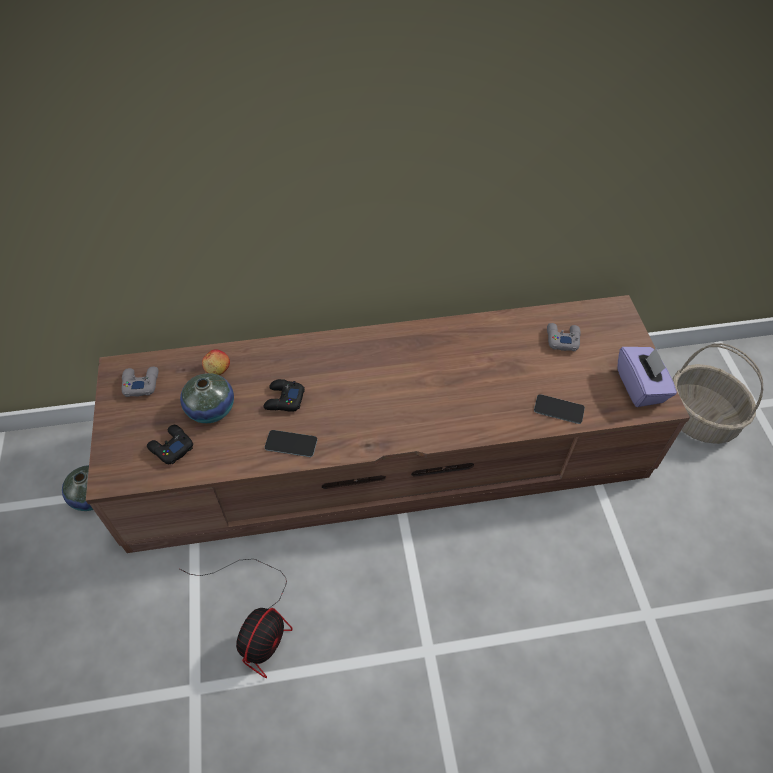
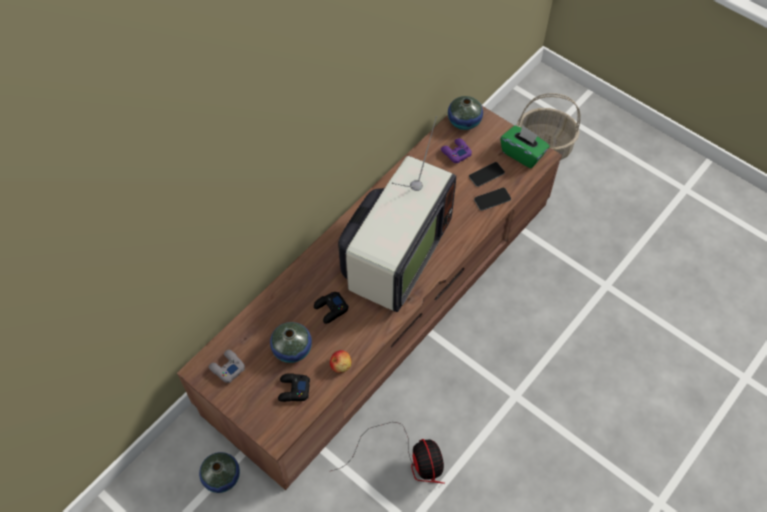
camera: 40 degrees left, 5 degrees up
apple [202,349,230,375] -> apple moved to [330,350,351,373]
phone [265,430,317,457] -> phone moved to [469,162,505,187]
grey game controller [547,323,581,351] -> purple game controller [441,138,472,164]
purple tissue box [617,347,677,407] -> green tissue box [500,125,550,168]
none -> television [338,116,456,312]
none -> vase [448,96,483,130]

